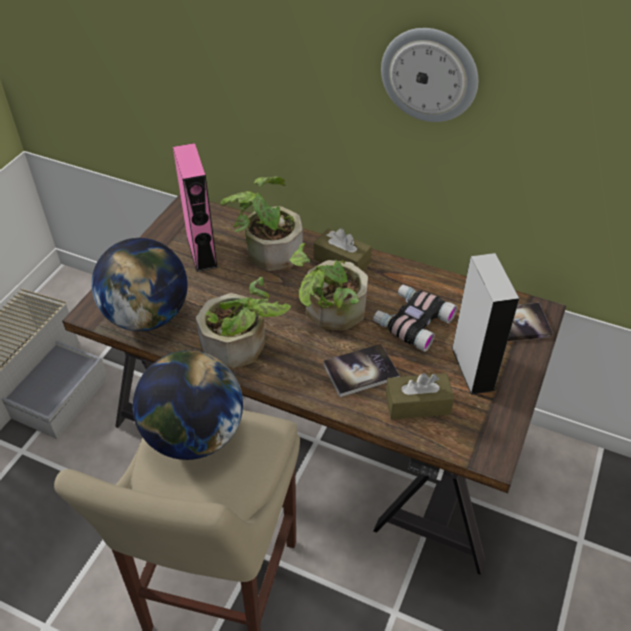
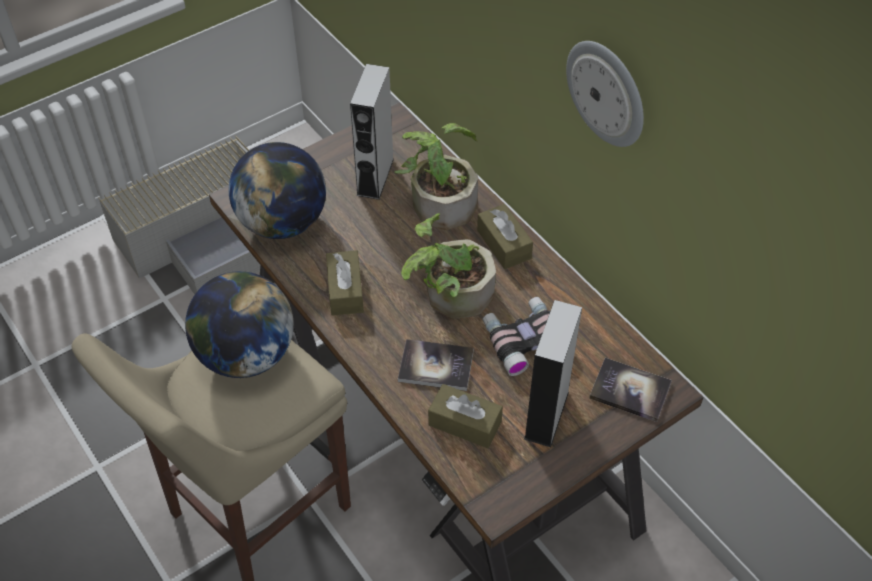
camera: 30 degrees right, 5 degrees up
pink speaker [173,143,218,272] -> grey speaker [350,64,394,200]
potted plant [196,277,291,369] -> brown tissue box [326,250,364,316]

